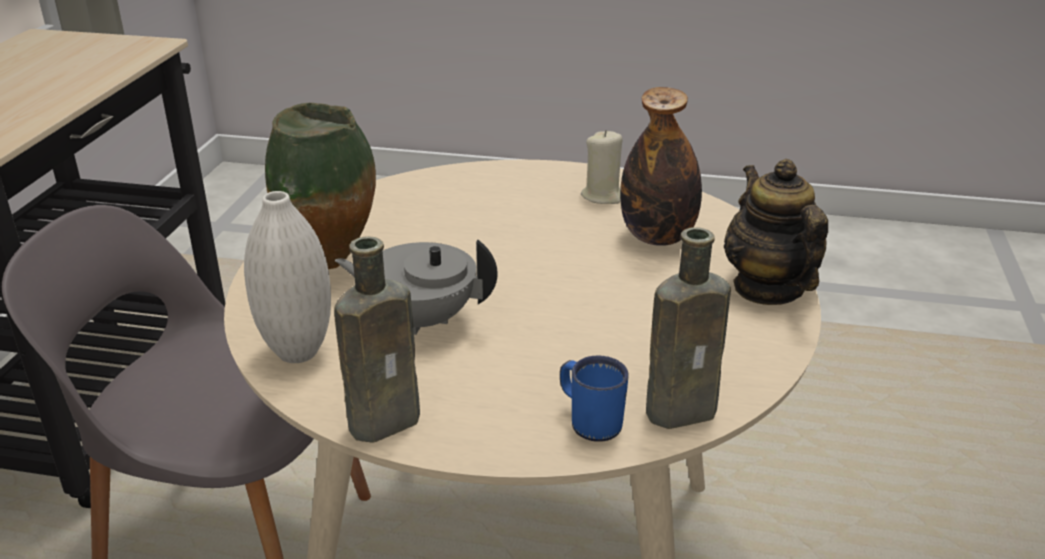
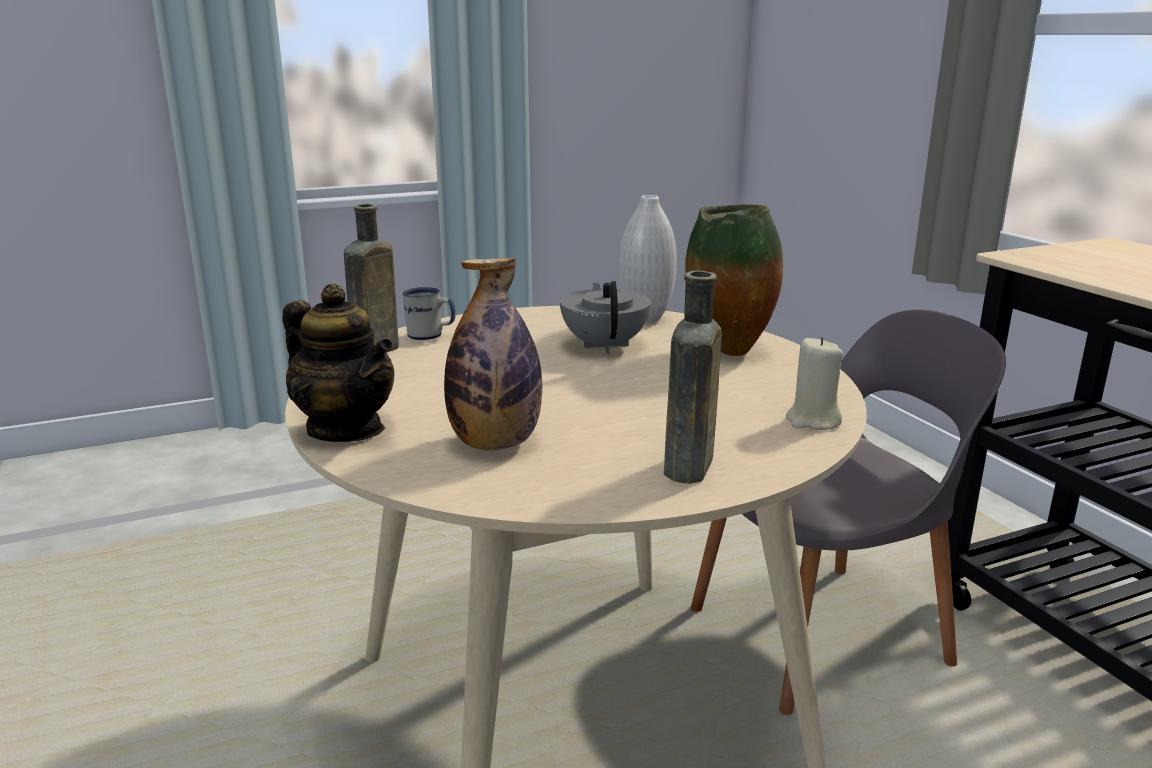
camera: 145 degrees right, 10 degrees down
brown bottle [334,236,420,443] -> brown bottle moved to [664,271,722,484]
grey teapot [335,240,498,335] -> grey teapot turned 75 degrees counterclockwise [560,281,651,353]
blue mug [560,356,629,442] -> white mug [403,287,456,340]
beige candle [581,130,623,204] -> beige candle moved to [786,337,843,430]

